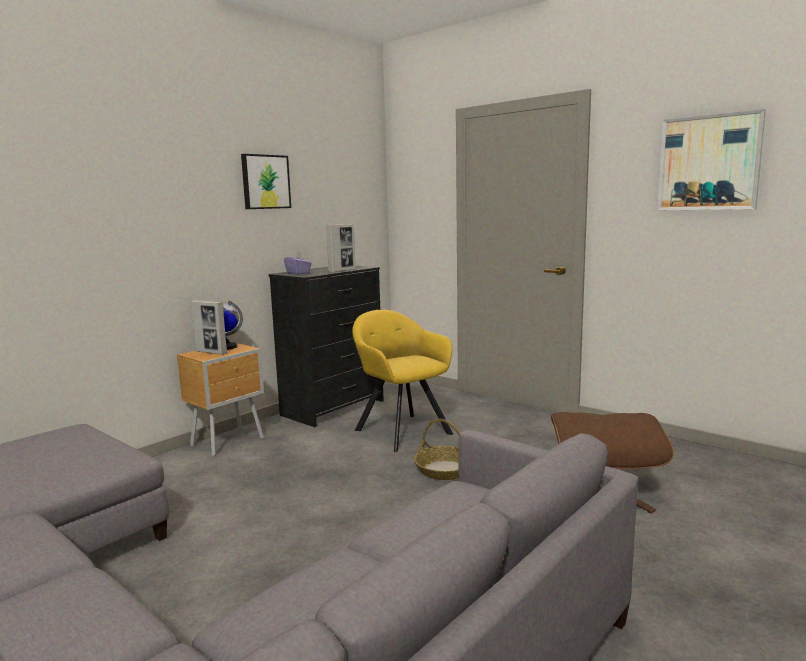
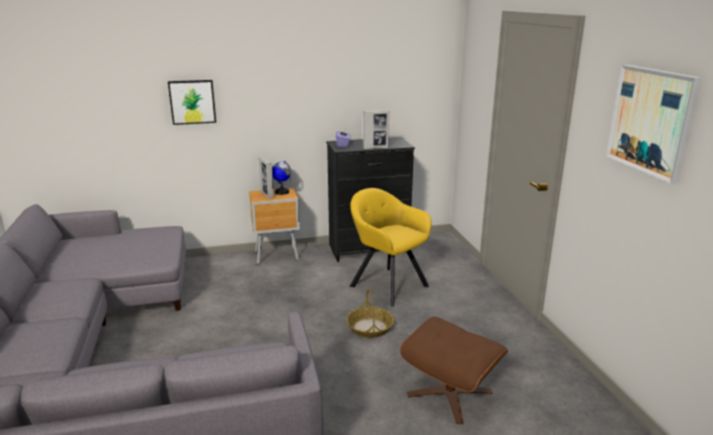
camera: 35 degrees right, 10 degrees up
picture [241,154,291,209] -> picture moved to [168,80,216,125]
yellow armchair [352,310,453,452] -> yellow armchair turned 45 degrees counterclockwise [350,188,432,307]

